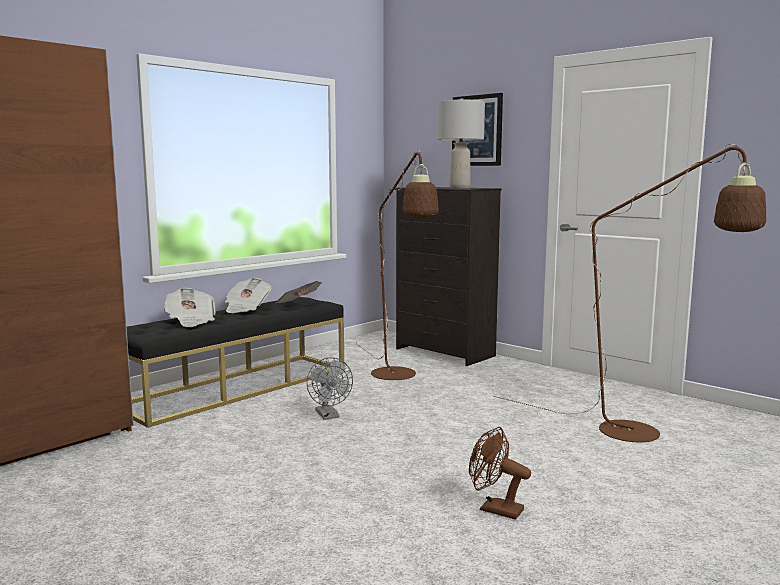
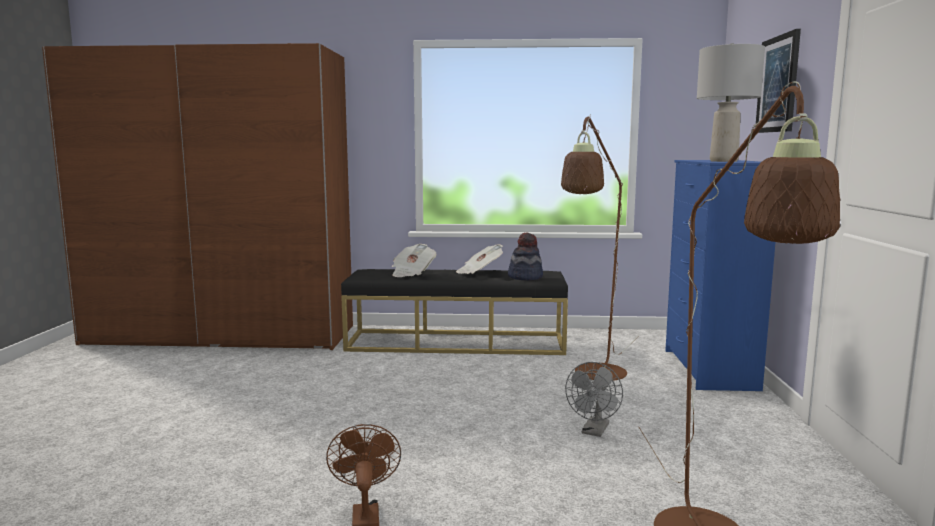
camera: 50 degrees right, 0 degrees up
newspaper [275,281,322,303] -> hat [508,233,543,280]
grey fan [307,357,353,420] -> grey fan moved to [565,362,623,437]
black dresser [395,187,501,366] -> blue dresser [665,160,775,391]

